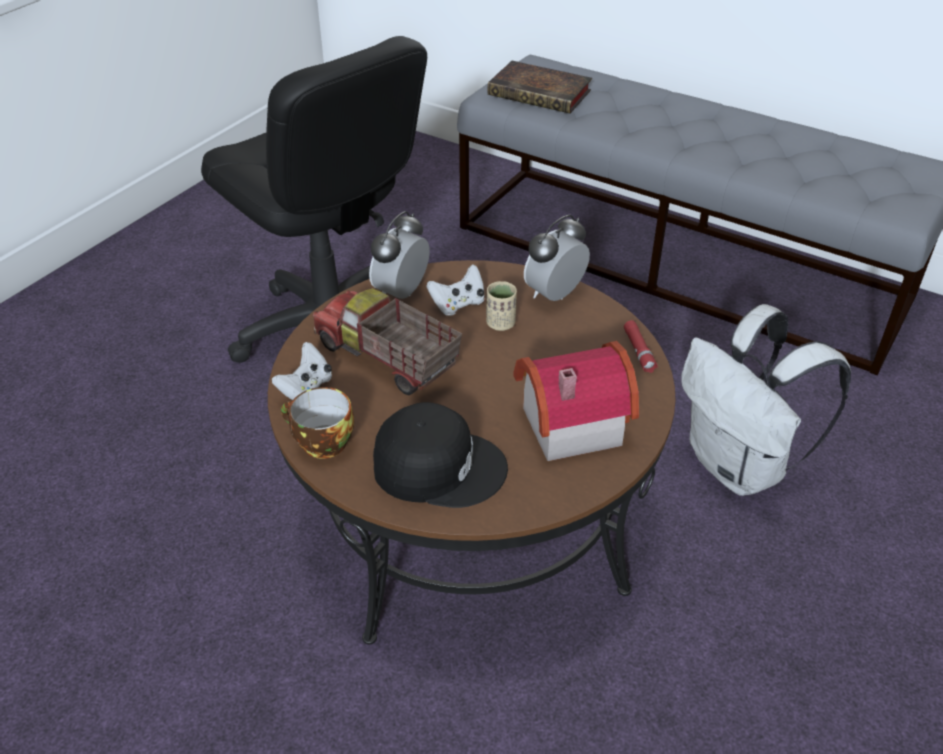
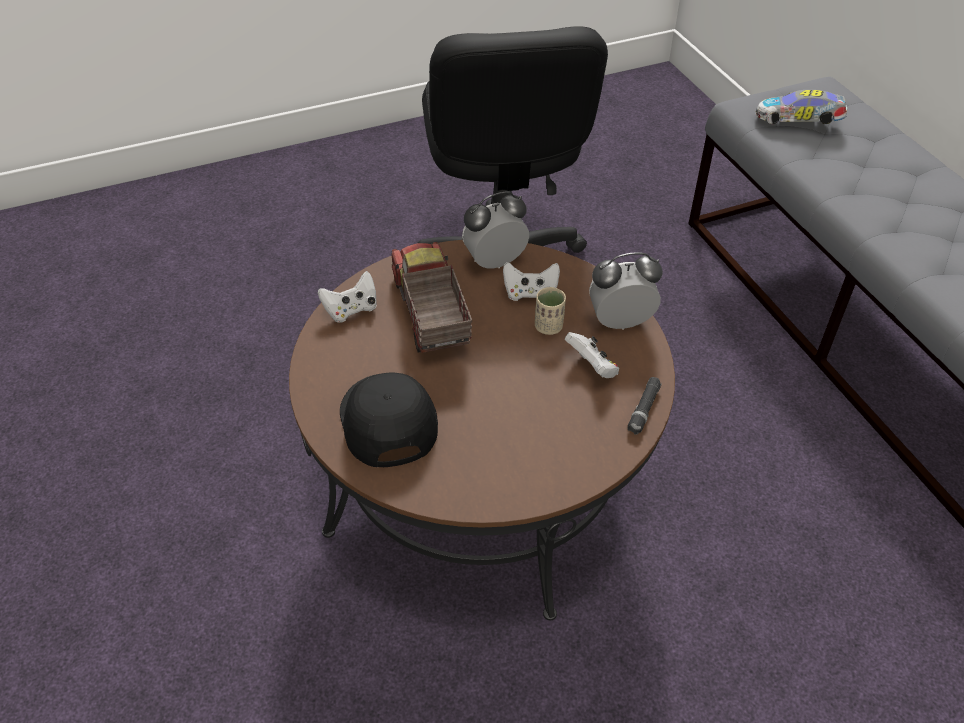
camera: 35 degrees right, 5 degrees up
cup [281,387,354,459] -> none
black cap [373,402,508,508] -> black cap turned 150 degrees counterclockwise [340,373,438,467]
book [487,61,592,114] -> toy car [756,90,847,124]
toy house [513,341,639,461] -> none
red flashlight [624,320,658,373] -> black flashlight [627,377,662,435]
white backpack [681,304,851,496] -> none
none -> white game controller [565,332,619,378]

